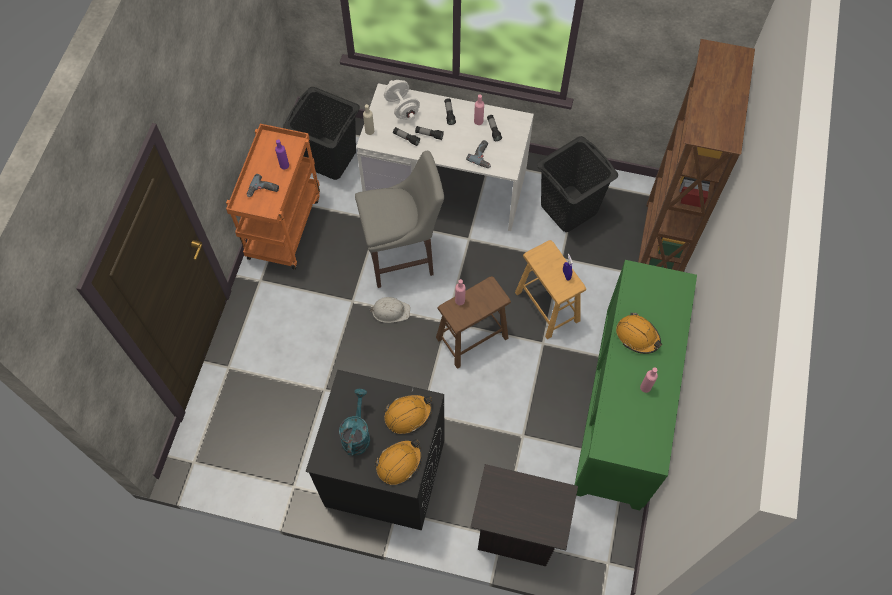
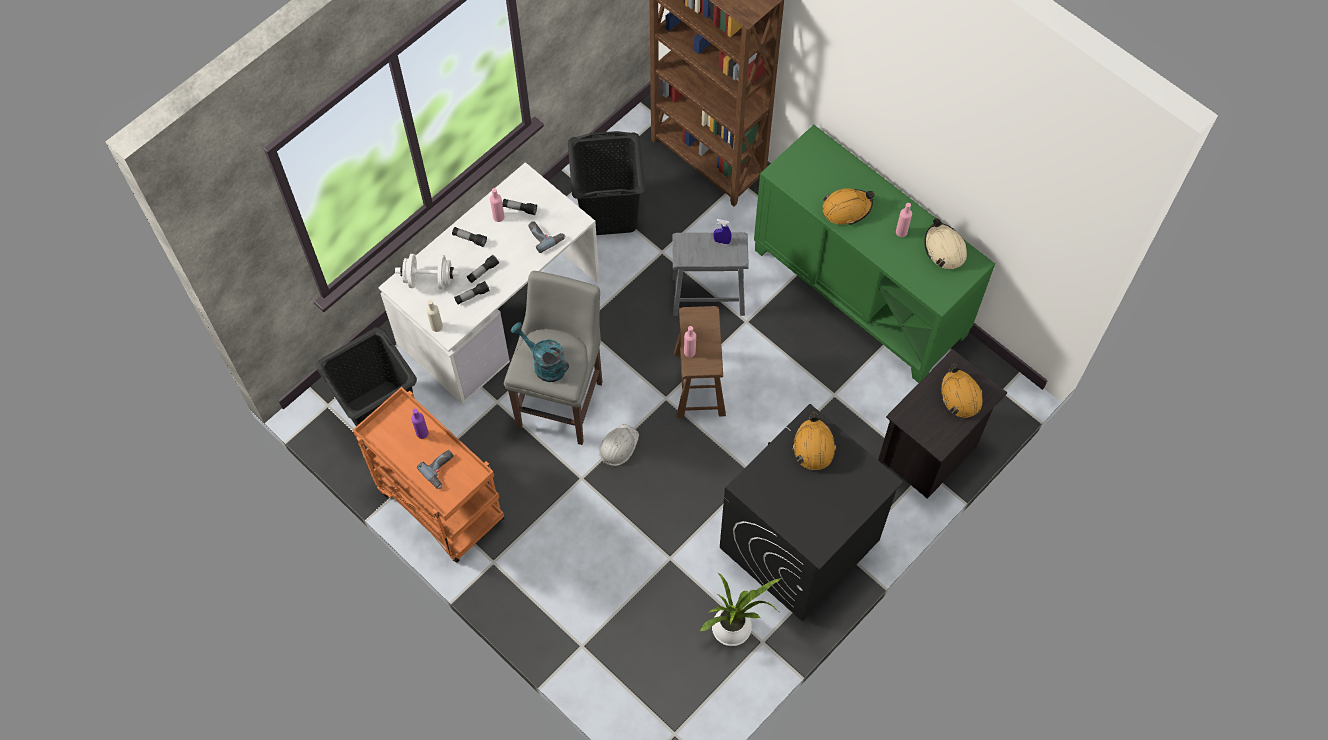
camera: 60 degrees left, 0 degrees up
turquoise watering can [339,389,370,456] -> turquoise watering can moved to [511,322,569,382]
orange hard hat [375,439,422,485] -> orange hard hat moved to [940,364,983,418]
brown stool [515,240,586,339] -> grey stool [672,232,749,316]
none -> potted plant [700,573,781,646]
none -> beige hard hat [924,218,967,269]

